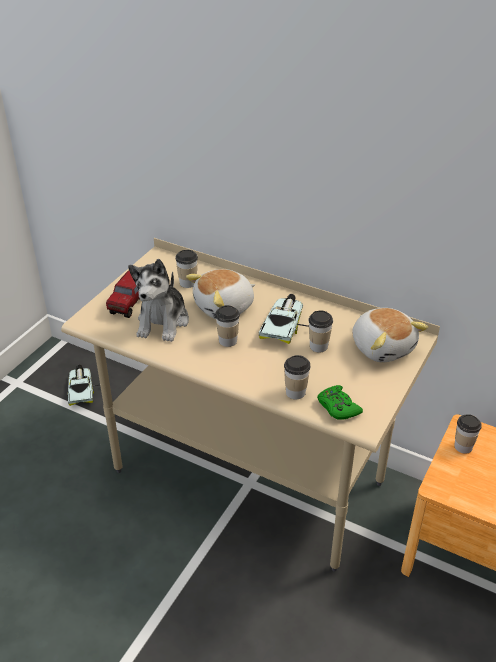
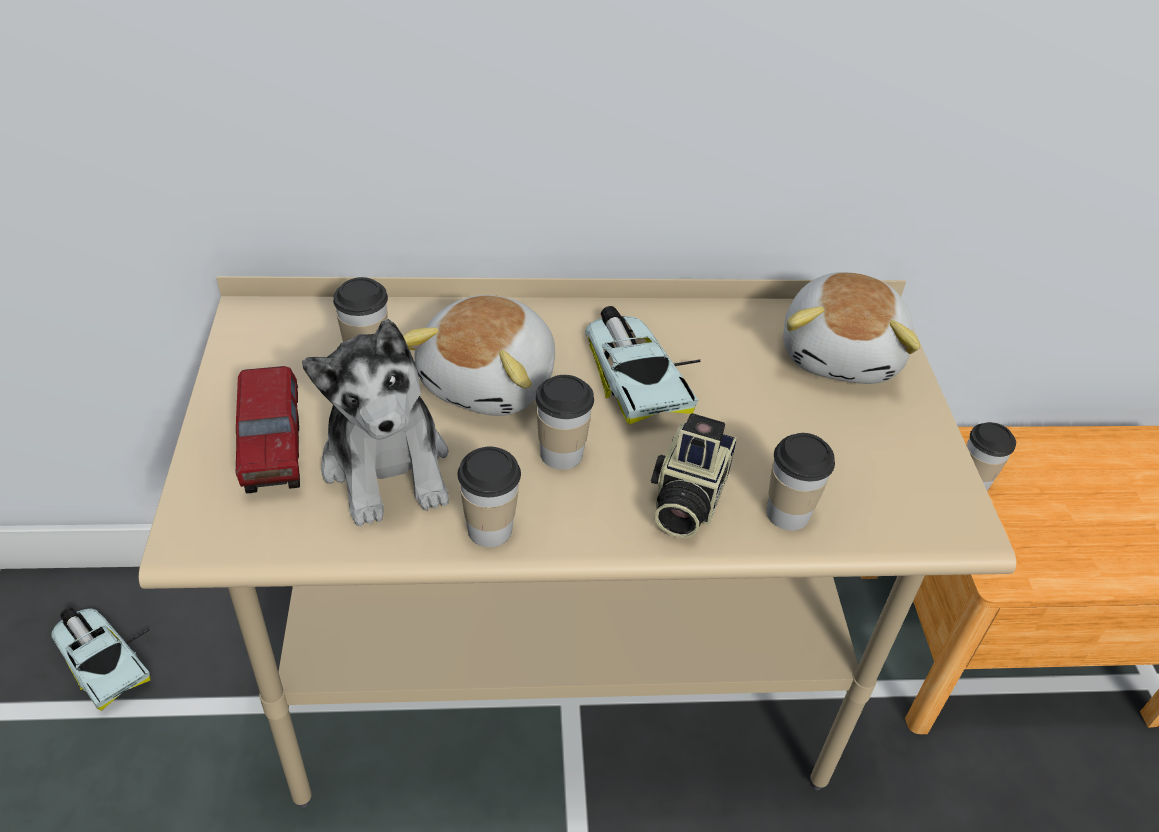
camera: 35 degrees left, 5 degrees up
cup [308,311,333,353] -> cup moved to [458,446,521,547]
green game controller [317,385,363,420] -> none
plush toy [352,308,428,362] -> plush toy turned 75 degrees clockwise [783,272,921,384]
none -> camera [651,413,737,538]

